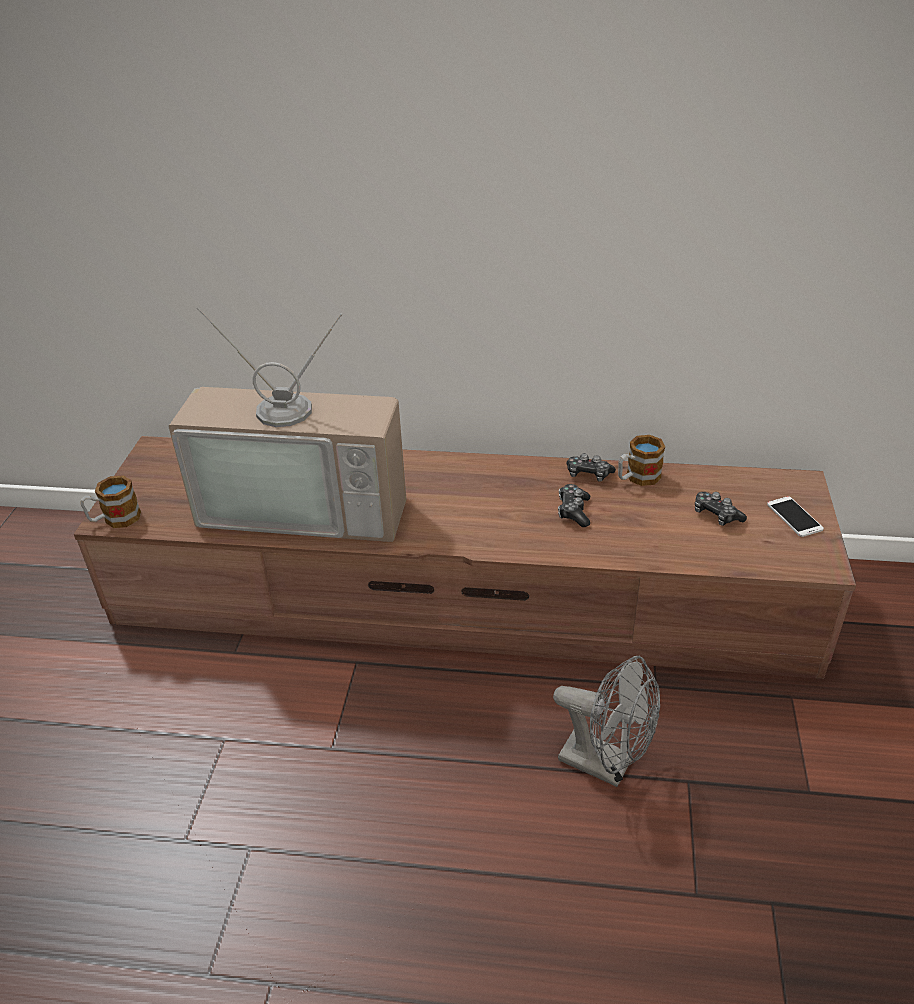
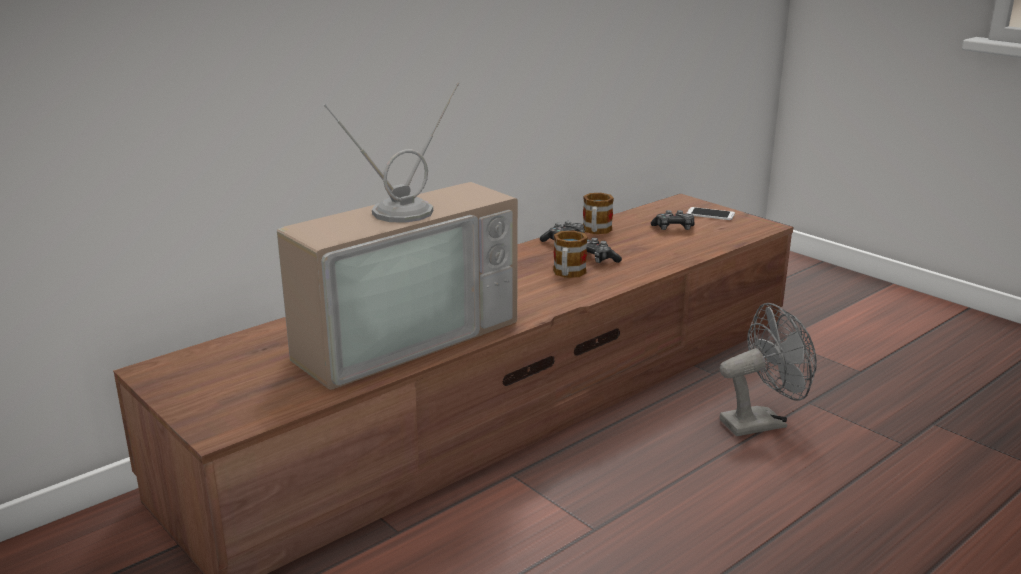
camera: 50 degrees left, 15 degrees down
mug [81,475,141,528] -> mug moved to [553,230,588,278]

